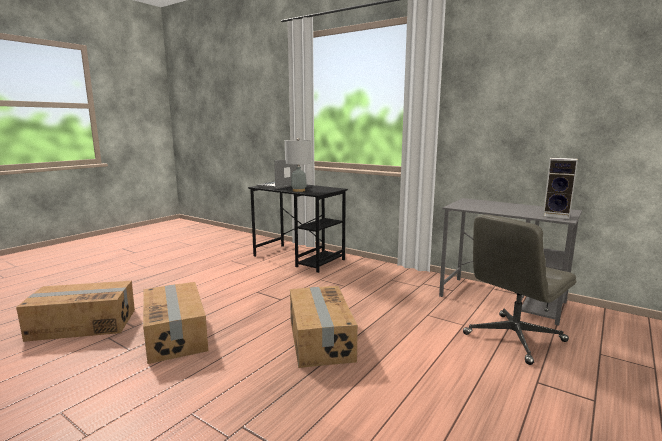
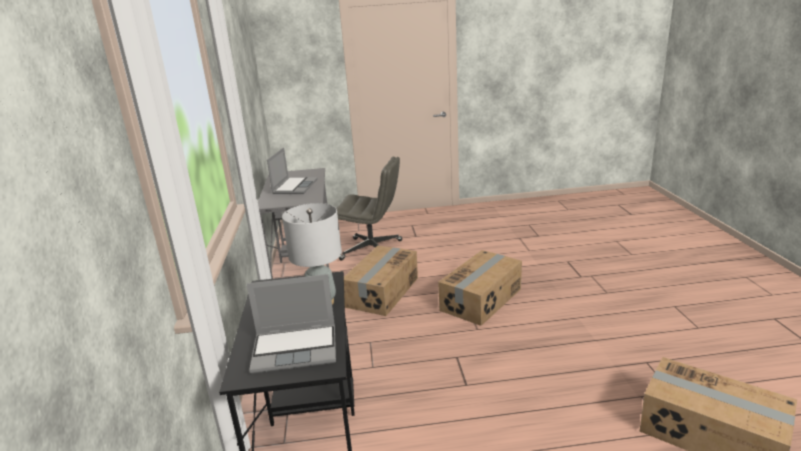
camera: 130 degrees left, 10 degrees up
cardboard box [143,282,208,364] -> cardboard box moved to [344,246,418,316]
speaker [543,158,578,219] -> none
none -> laptop [267,148,318,194]

